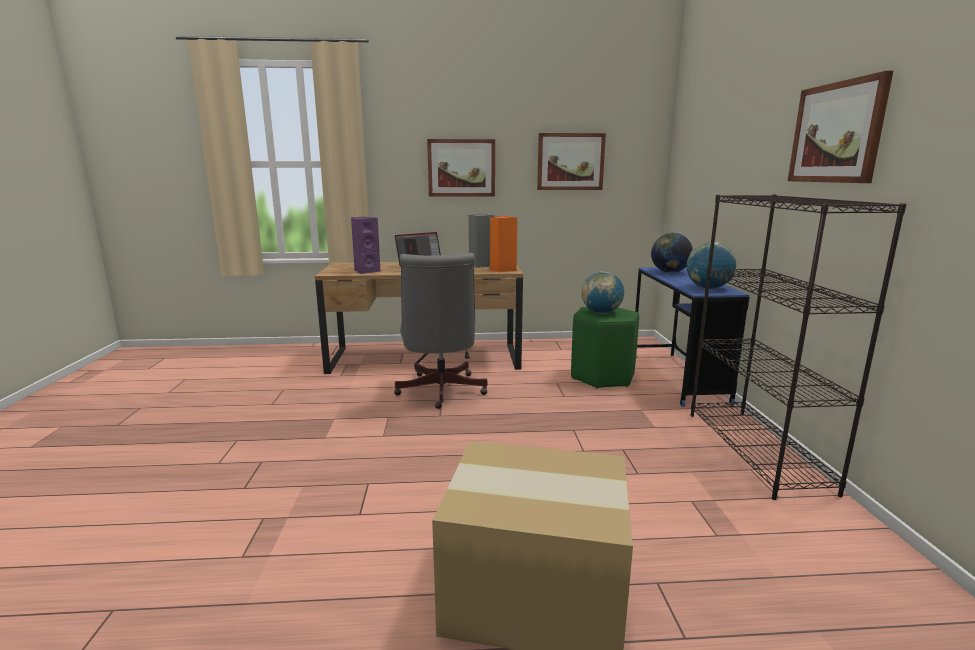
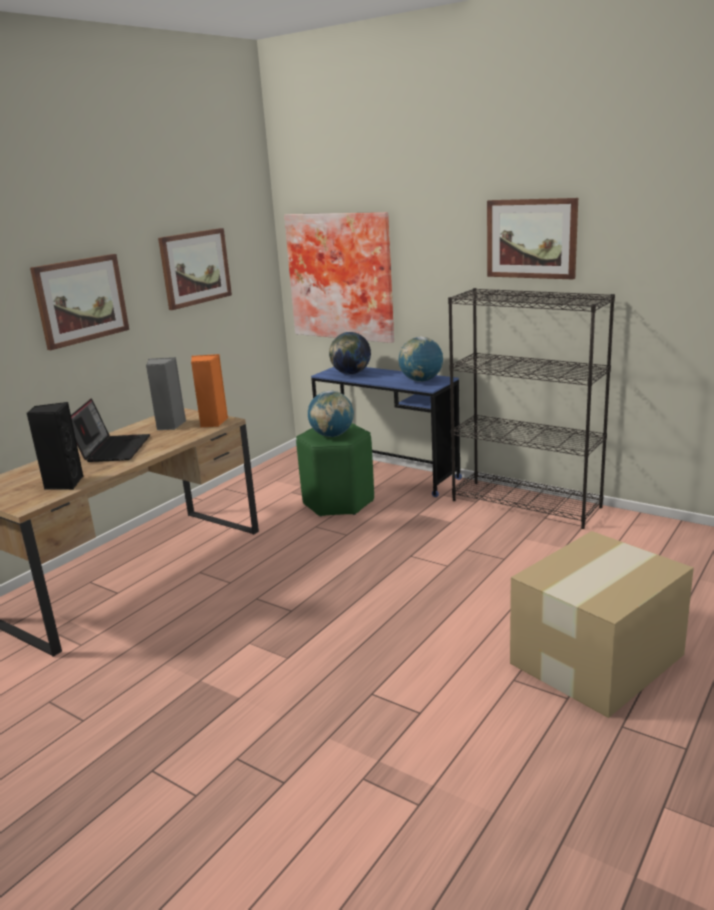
camera: 50 degrees left, 5 degrees up
purple speaker [351,217,381,274] -> black speaker [27,402,84,490]
grey office chair [394,253,488,409] -> none
none -> picture [284,212,394,343]

